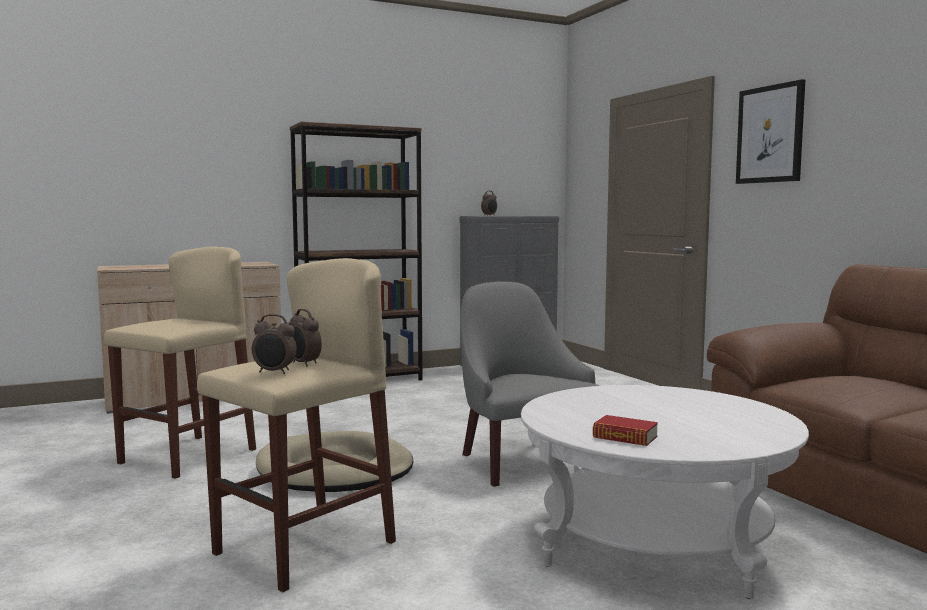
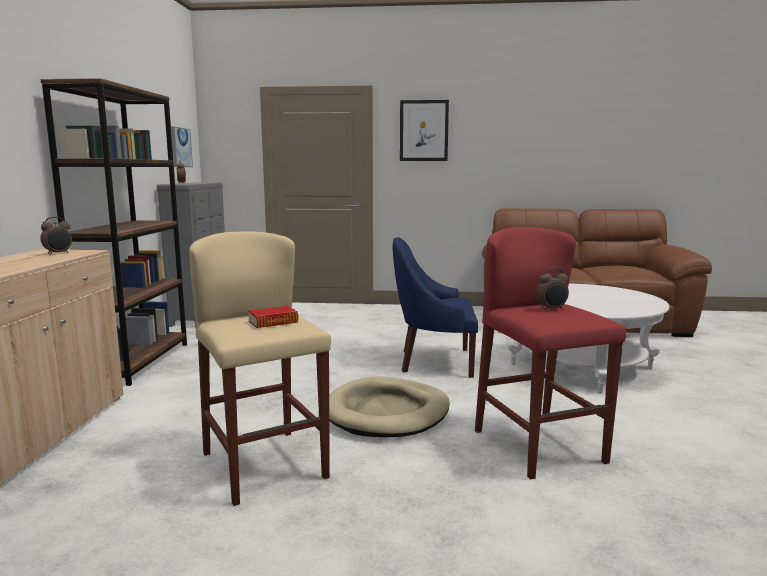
camera: 60 degrees left, 5 degrees up
beige stool [197,258,396,592] -> red stool [475,227,627,480]
alarm clock [252,314,297,374] -> alarm clock moved to [40,217,72,255]
grey armchair [460,281,599,487] -> blue armchair [392,237,478,378]
book [593,415,658,446] -> book moved to [248,306,298,328]
none -> picture [171,126,193,167]

